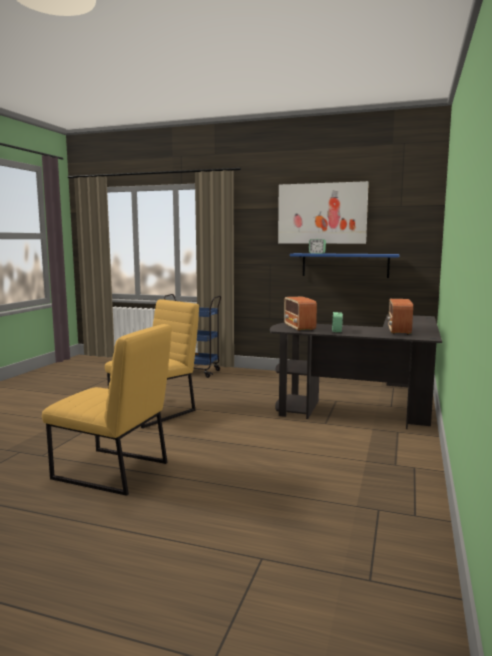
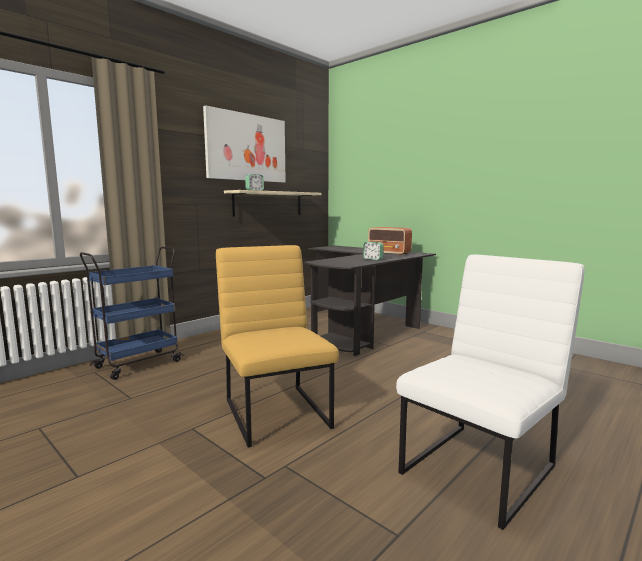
camera: 65 degrees left, 0 degrees up
yellow chair [42,324,172,496] -> white chair [396,255,585,530]
radio [284,297,317,331] -> none
blue shelf [290,253,399,278] -> beige shelf [224,190,321,217]

